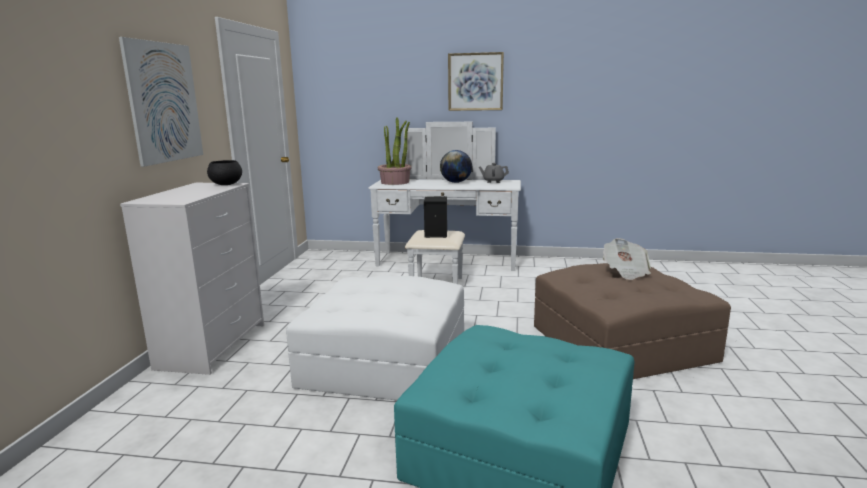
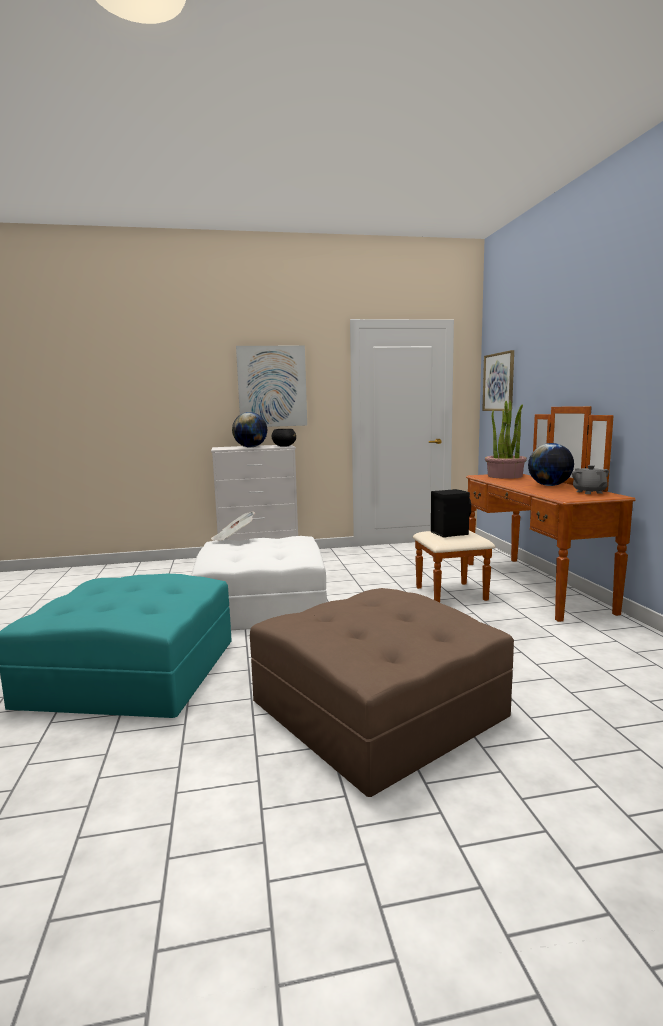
camera: 70 degrees right, 5 degrees down
white dresser [368,122,521,284] -> brown dresser [413,406,636,622]
picture [448,52,504,111] -> picture moved to [482,350,514,411]
newspaper [603,238,651,280] -> newspaper moved to [211,512,255,541]
none -> globe [232,412,267,447]

